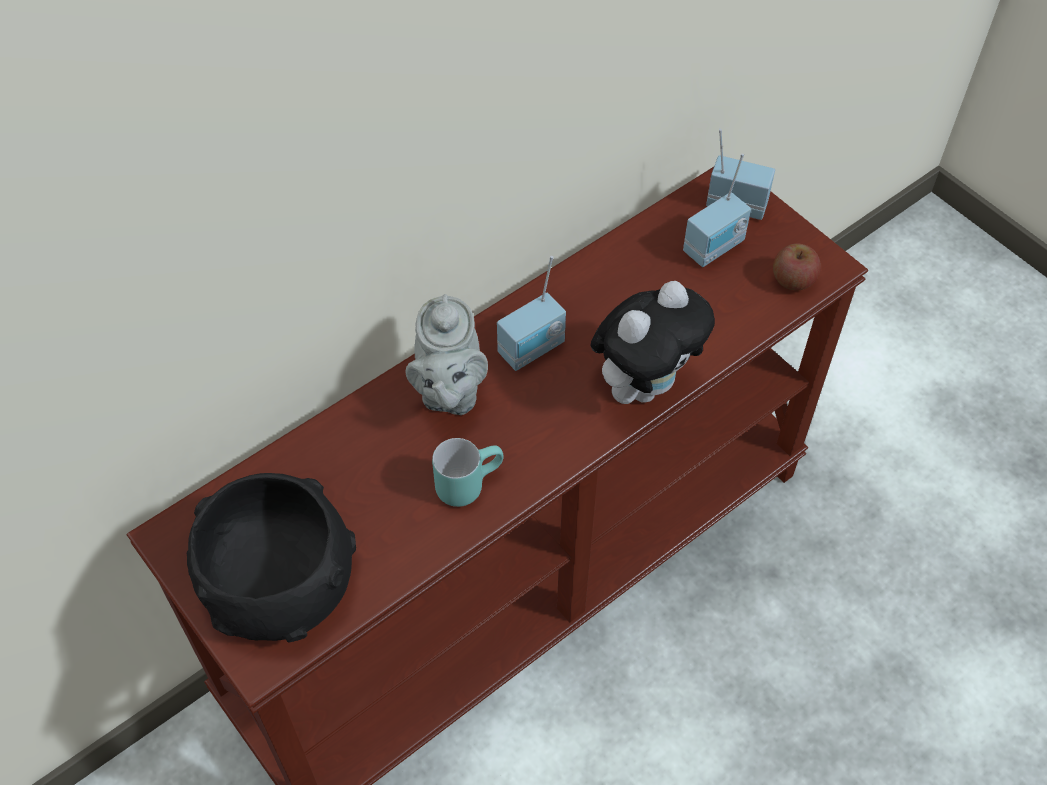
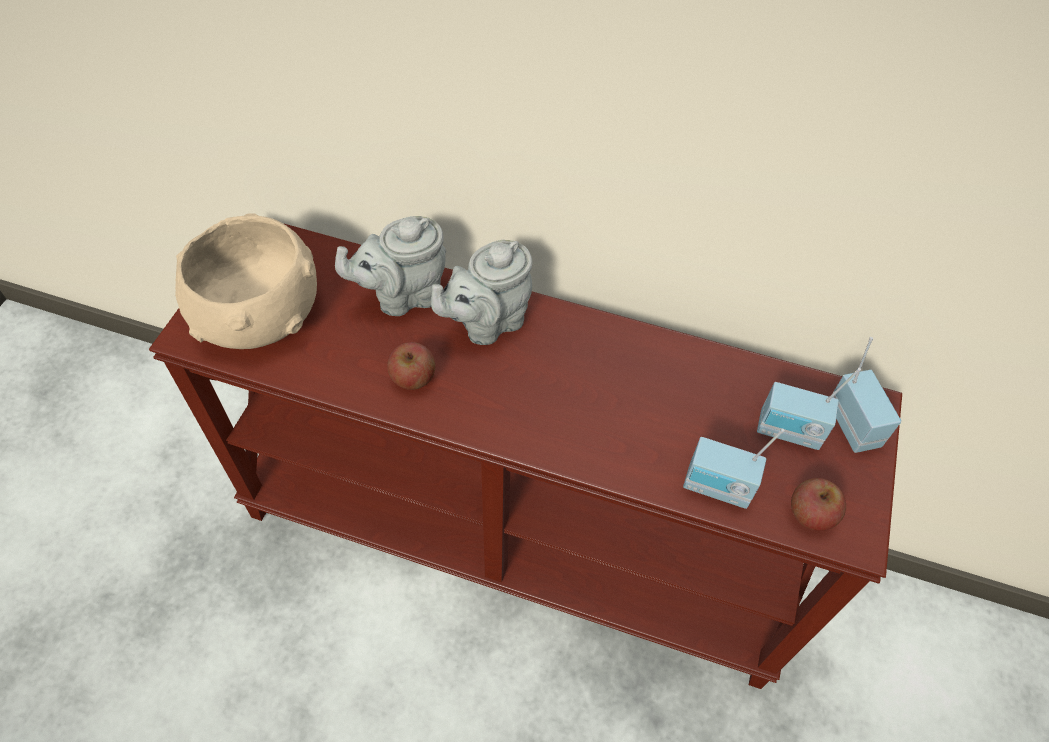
camera: 55 degrees right, 0 degrees up
black bowl [187,473,356,643] -> beige bowl [175,213,317,349]
turquoise mug [432,438,504,507] -> apple [387,342,435,390]
radio [497,256,566,371] -> radio moved to [683,429,785,509]
plush toy [590,281,715,404] -> none
none -> grey teapot [335,216,446,316]

